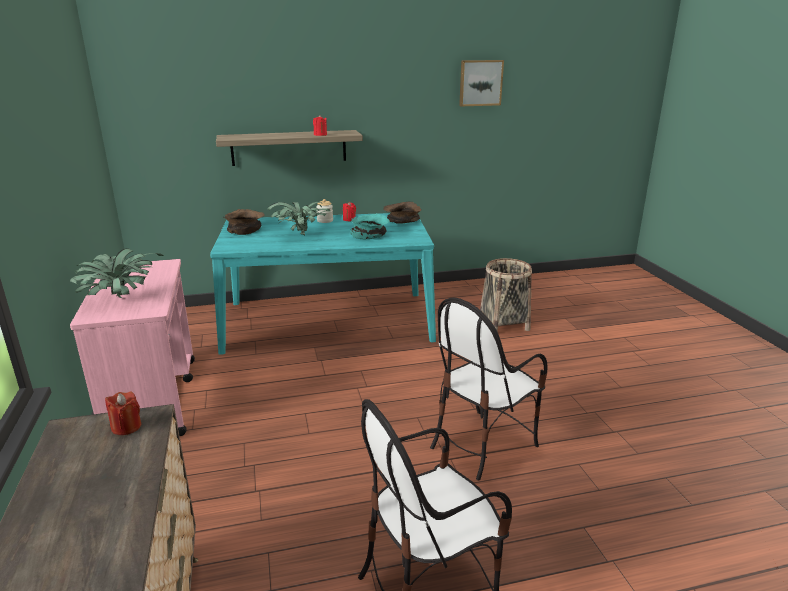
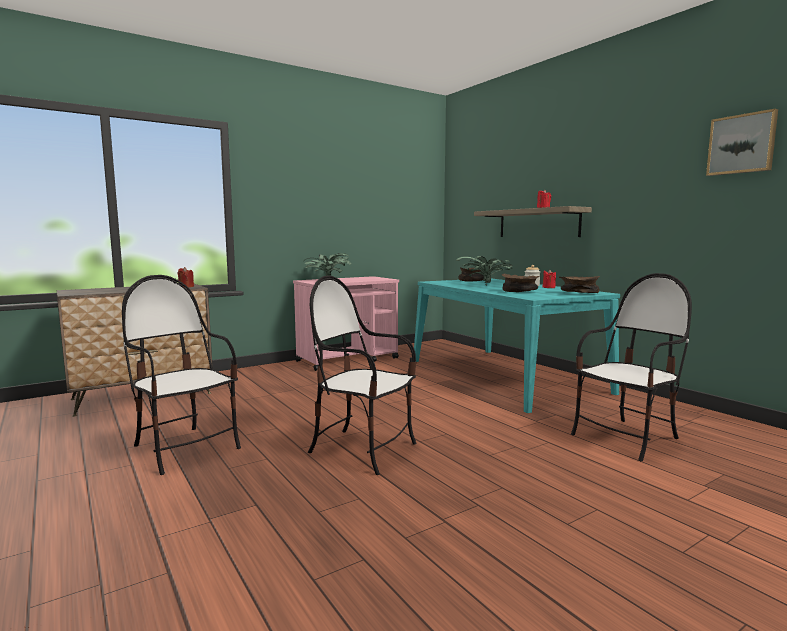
camera: 70 degrees right, 15 degrees down
turquoise bowl [350,213,390,239] -> brown bowl [502,274,540,292]
basket [480,258,532,332] -> chair [571,273,692,461]

